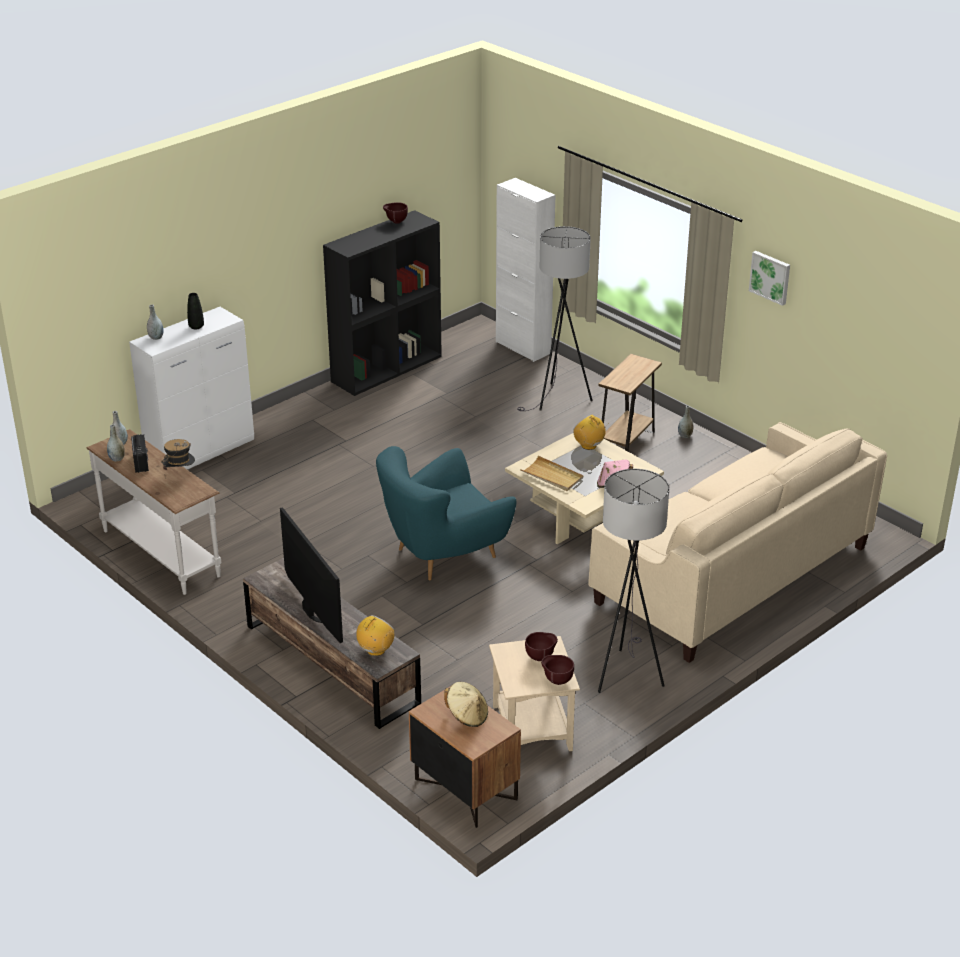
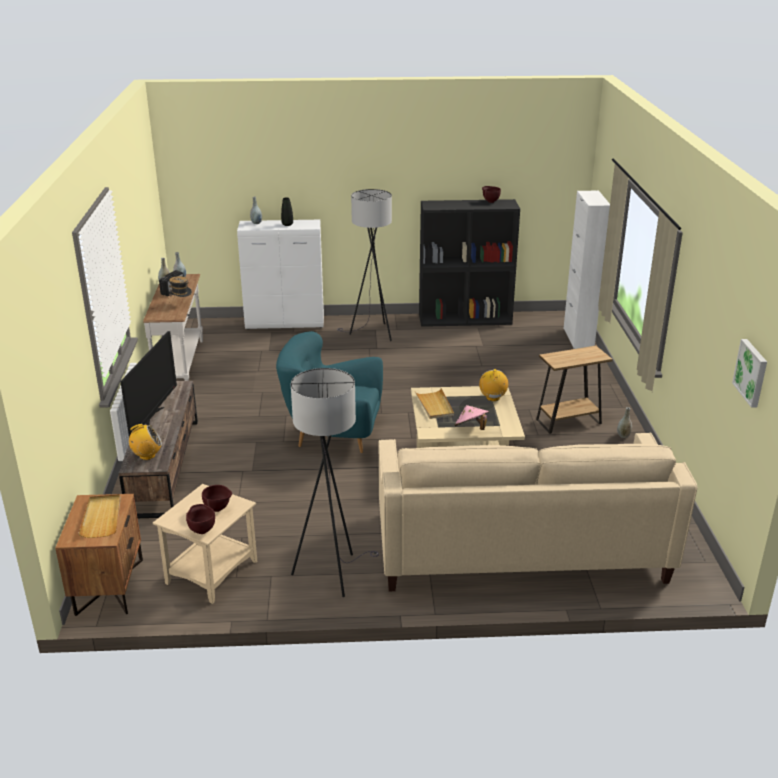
camera: 40 degrees right, 5 degrees down
beige hat [444,682,488,727] -> beige tray [78,494,121,538]
grey floor lamp [517,226,593,411] -> grey floor lamp moved to [338,189,392,341]
picture [749,251,790,306] -> picture moved to [732,339,767,408]

